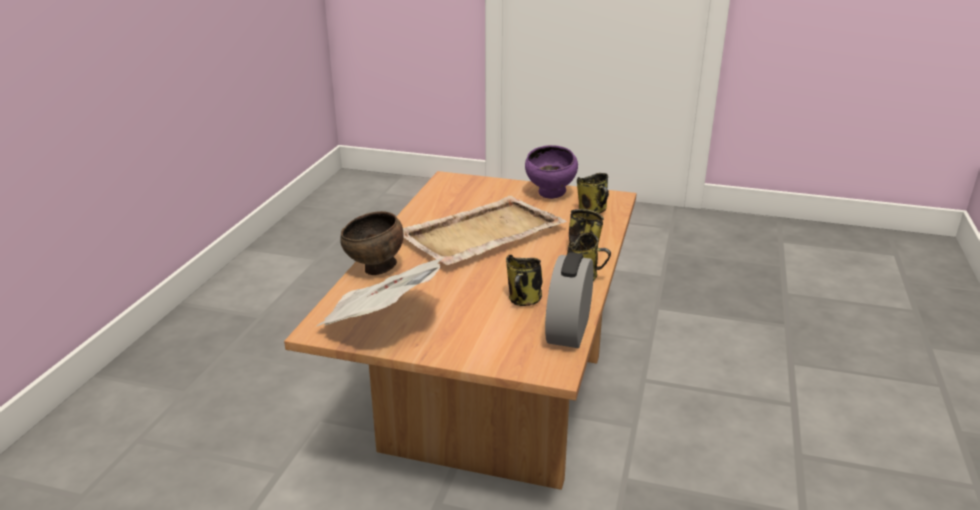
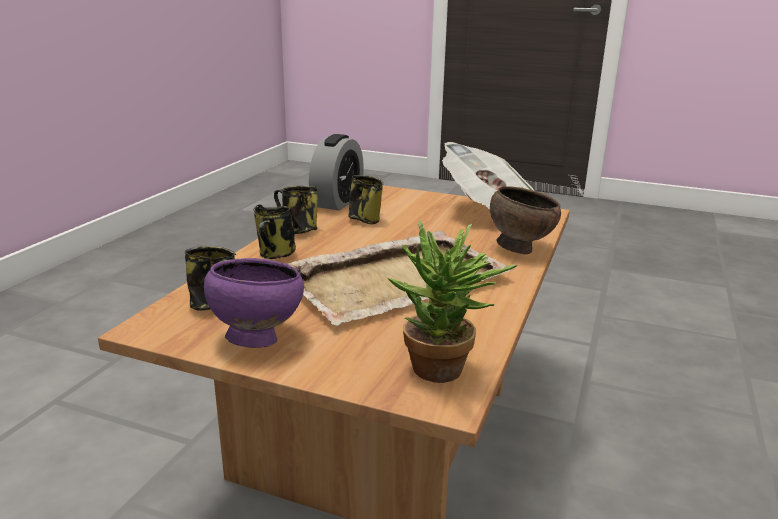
camera: 175 degrees left, 5 degrees down
none -> potted plant [387,220,518,383]

